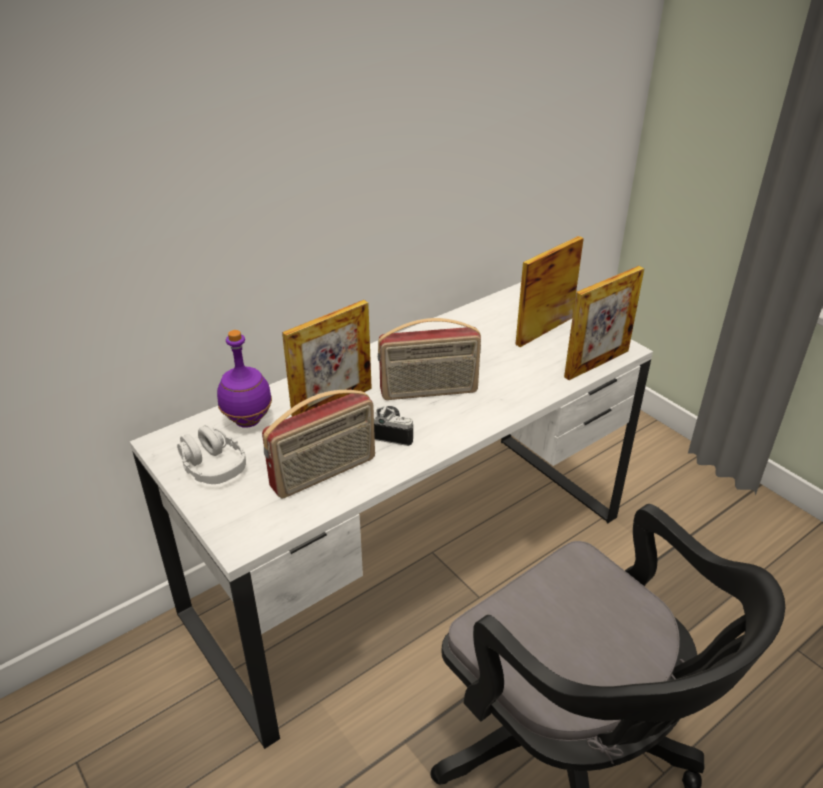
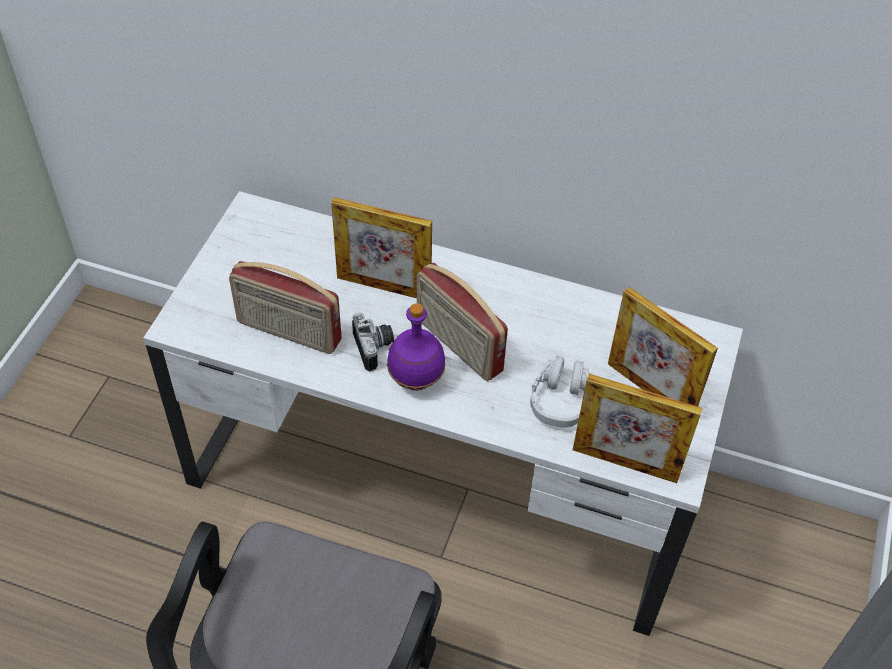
camera: 55 degrees right, 15 degrees up
grey headphones [177,425,246,484] -> grey headphones moved to [530,356,589,428]
purple bottle [217,330,272,428] -> purple bottle moved to [387,303,446,391]
picture frame [515,236,584,347] -> picture frame turned 150 degrees counterclockwise [608,287,718,406]

